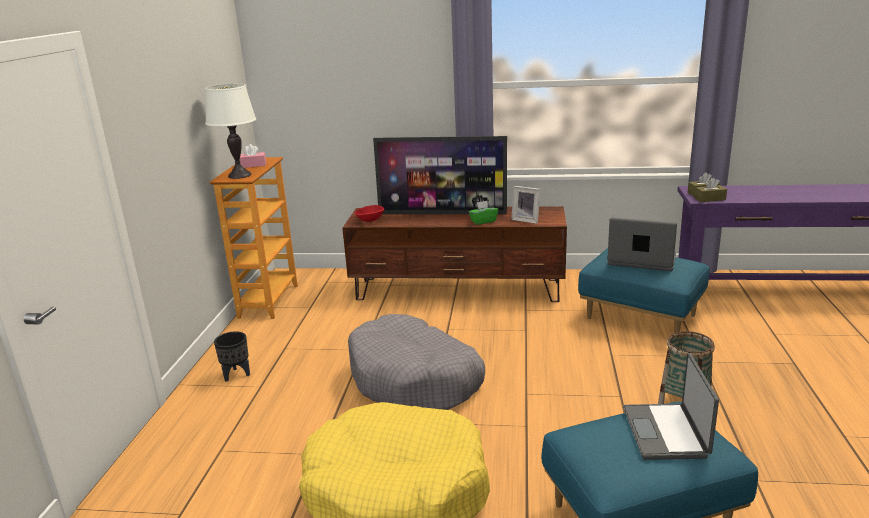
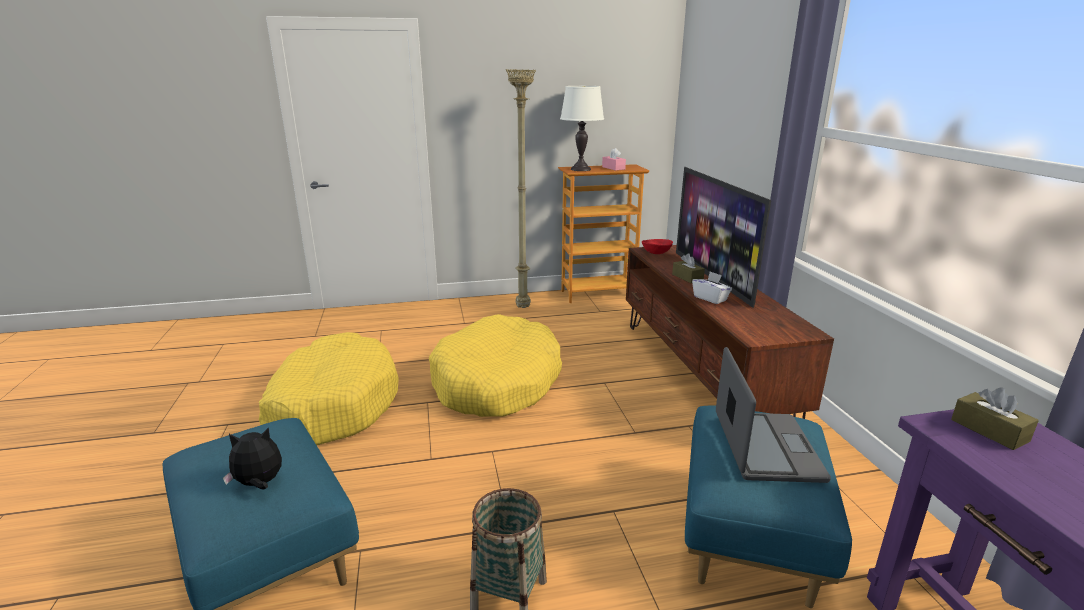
camera: 70 degrees right, 0 degrees up
black planter [214,331,250,382] -> none
grey dog bed [348,314,485,410] -> yellow dog bed [429,314,562,417]
green tissue box [469,201,498,225] -> white tissue box [692,271,732,304]
picture frame [511,186,540,224] -> none
laptop [623,353,719,460] -> plush toy [223,427,282,490]
brown tissue box [694,178,727,202] -> brown tissue box moved to [672,253,705,283]
none -> beige floor lamp [506,69,536,308]

